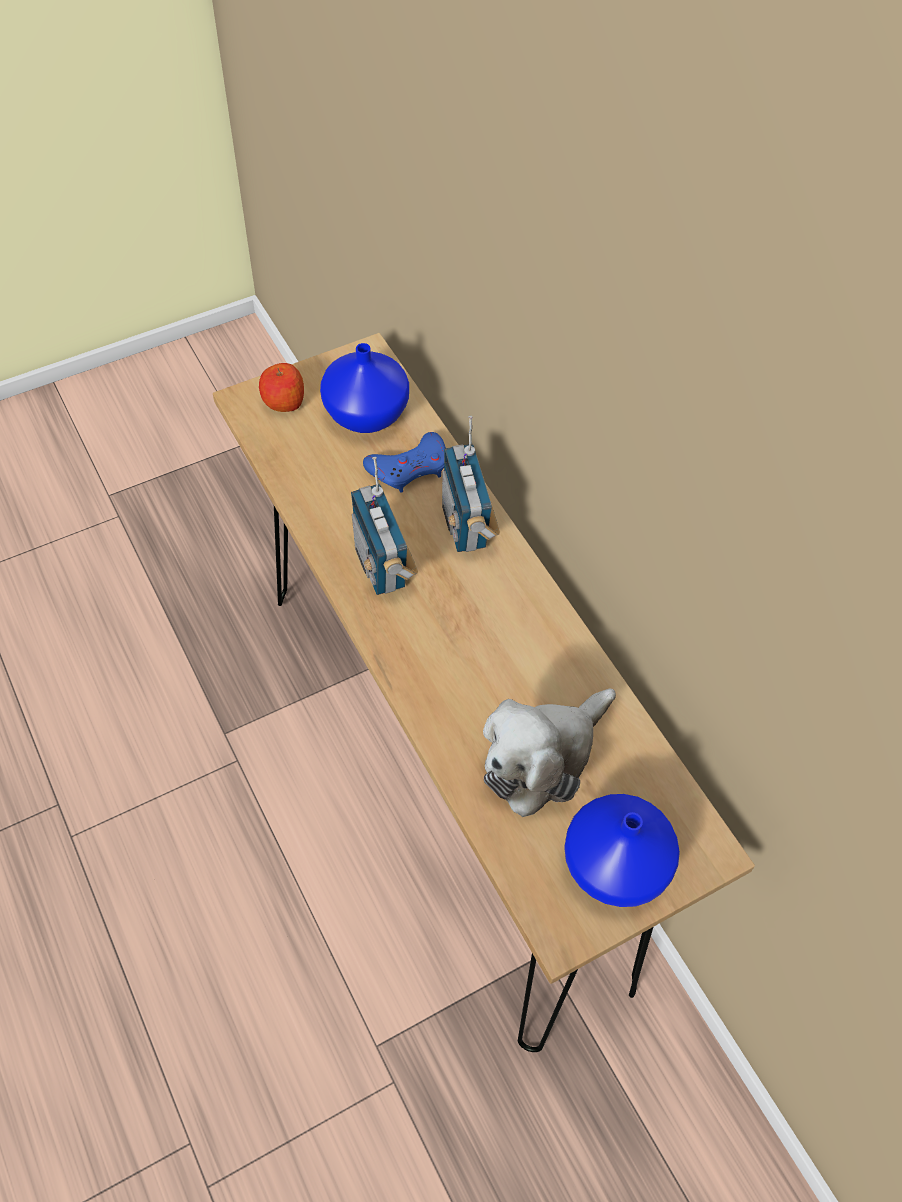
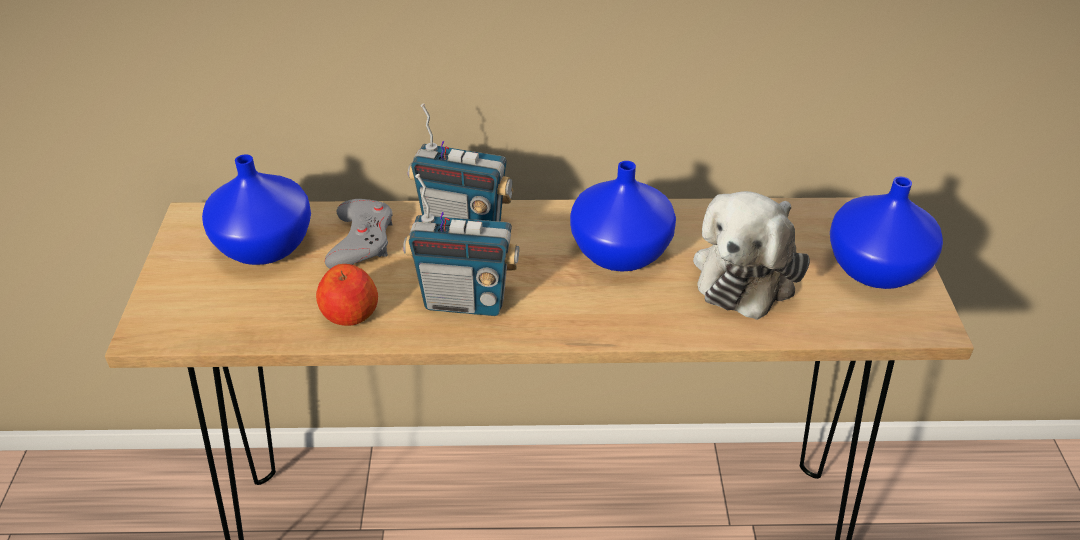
camera: 60 degrees left, 15 degrees down
apple [259,363,304,412] -> apple moved to [316,264,378,326]
blue game controller [363,432,446,493] -> grey game controller [325,199,393,269]
plush toy [483,689,616,817] -> plush toy turned 45 degrees clockwise [693,191,810,320]
none -> blue vase [570,161,676,271]

